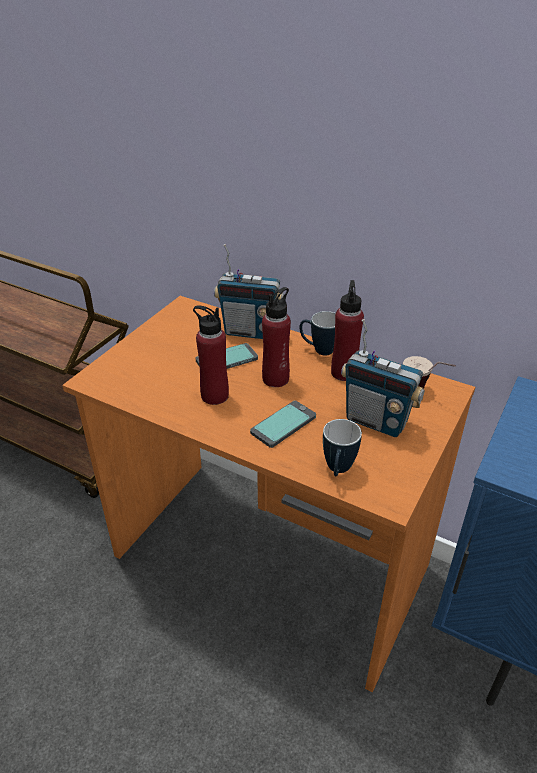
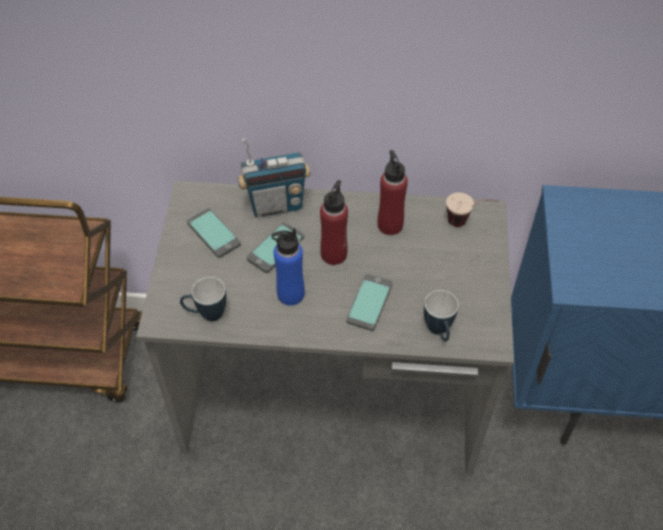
camera: 25 degrees left, 15 degrees up
orange desk [62,296,475,693] -> grey desk [136,181,514,475]
red bottle [193,305,229,405] -> blue bottle [271,228,305,305]
mug [299,311,336,356] -> mug moved to [180,277,226,321]
radio [341,319,425,437] -> none
none -> phone [187,208,241,258]

